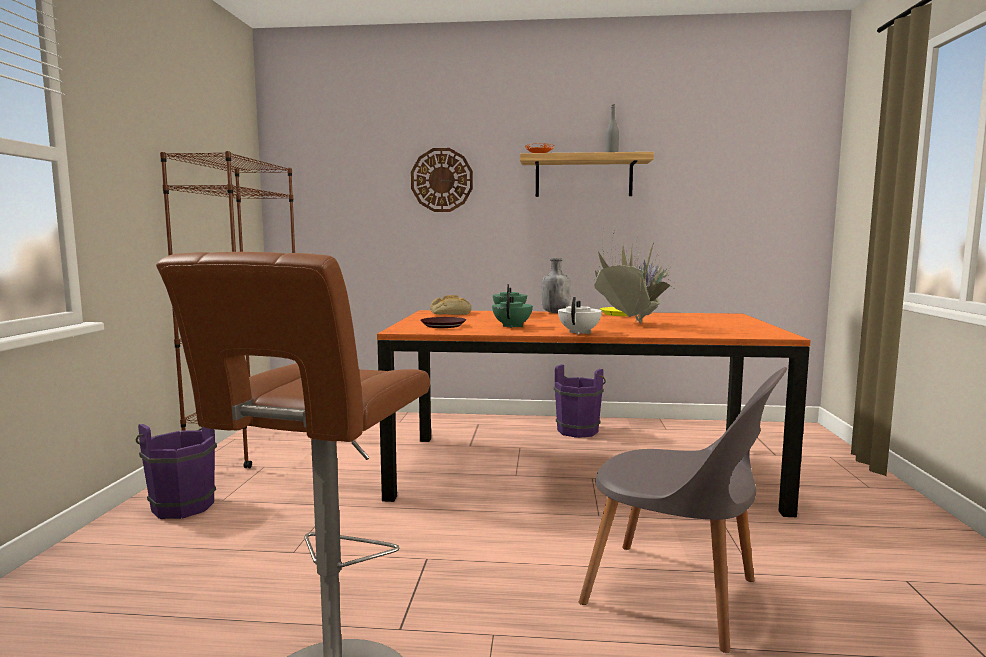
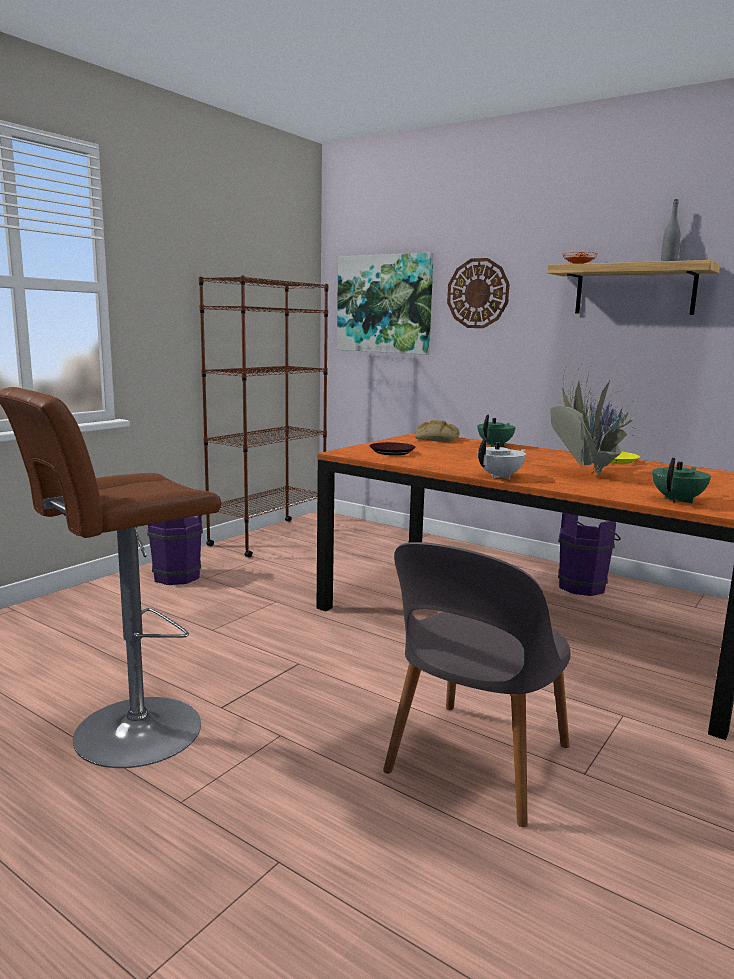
camera: 30 degrees right, 5 degrees up
green teapot [492,293,533,328] -> green teapot moved to [652,458,711,503]
grey bottle [541,258,571,313] -> none
grey chair [579,367,787,653] -> grey chair turned 60 degrees clockwise [383,542,570,827]
none -> picture [337,252,434,354]

